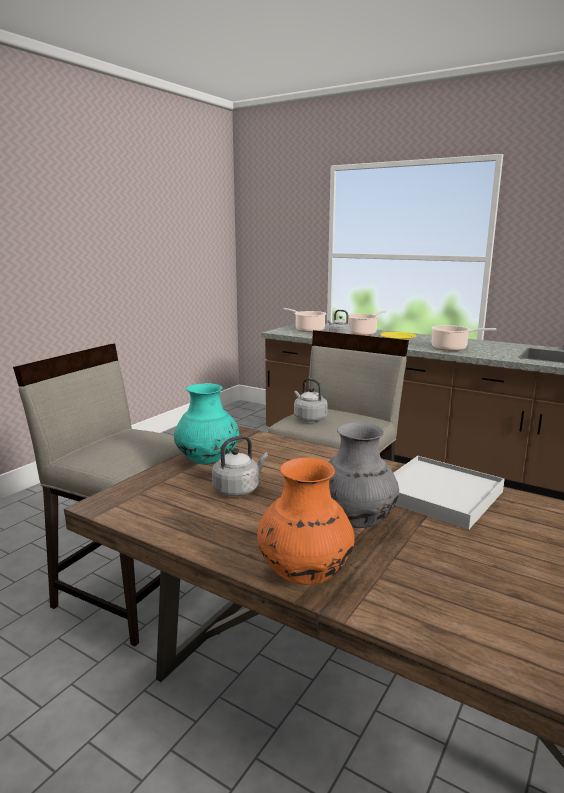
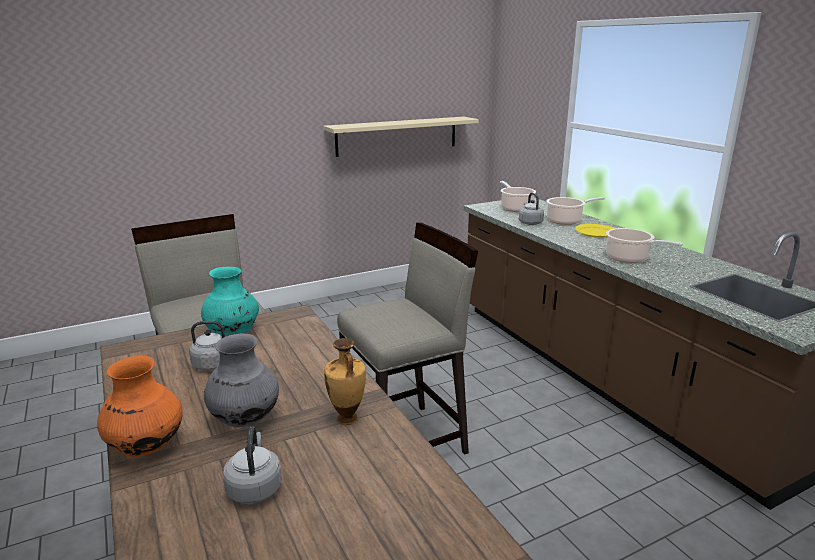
camera: 30 degrees right, 5 degrees up
grey kettle [294,378,328,422] -> grey kettle moved to [223,426,282,504]
white tray [393,456,505,530] -> vase [324,338,366,425]
none -> beige shelf [323,117,479,157]

